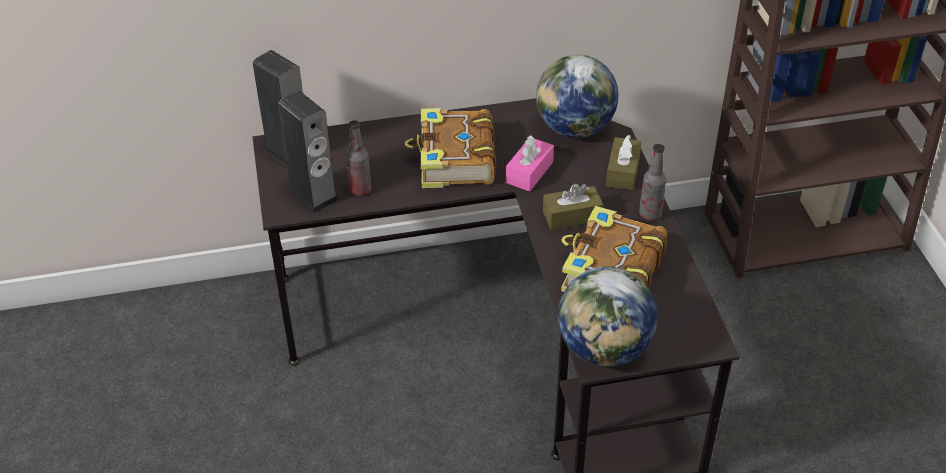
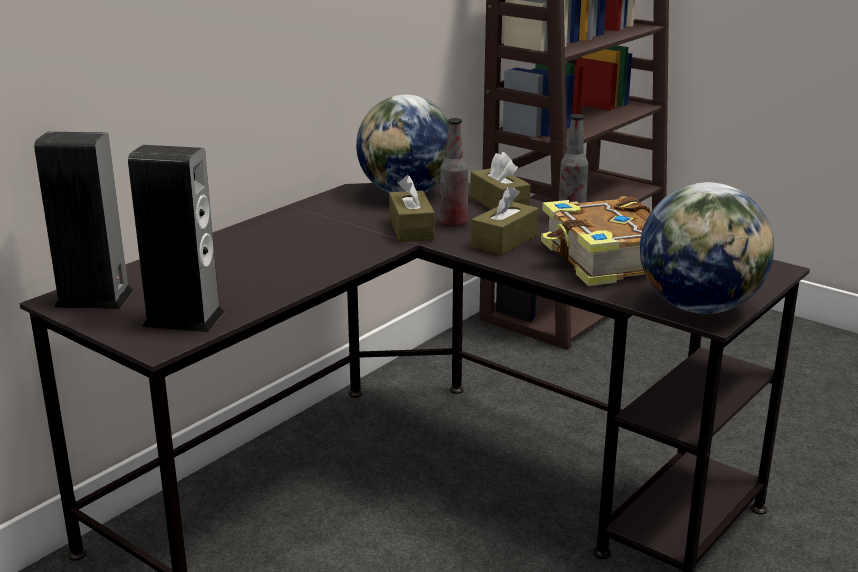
camera: 40 degrees left, 20 degrees down
bottle [346,120,372,196] -> bottle moved to [440,118,468,227]
book [405,108,496,188] -> none
pink tissue box [506,136,554,191] -> brown tissue box [389,175,435,242]

